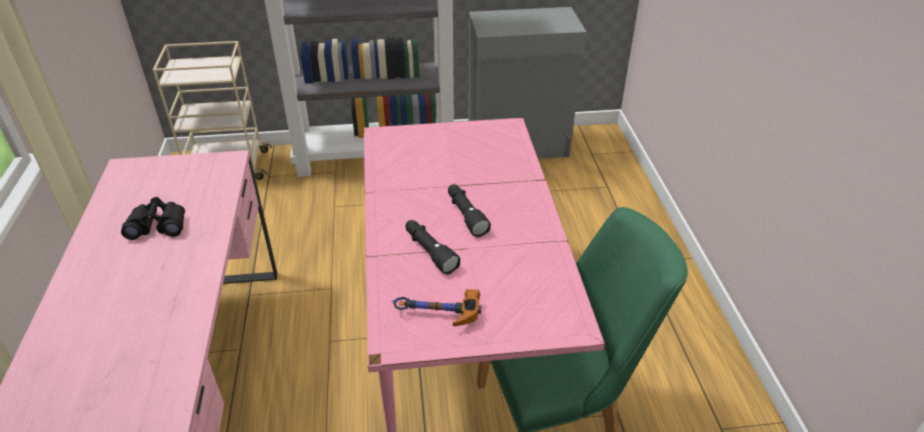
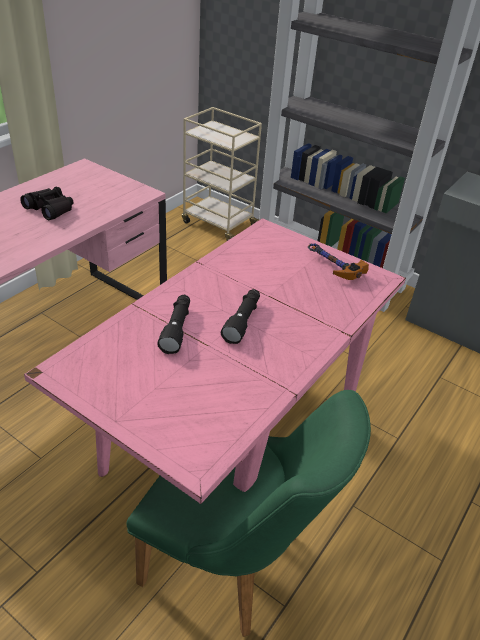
camera: 40 degrees right, 0 degrees up
hammer [392,289,481,327] -> hammer moved to [308,243,369,280]

